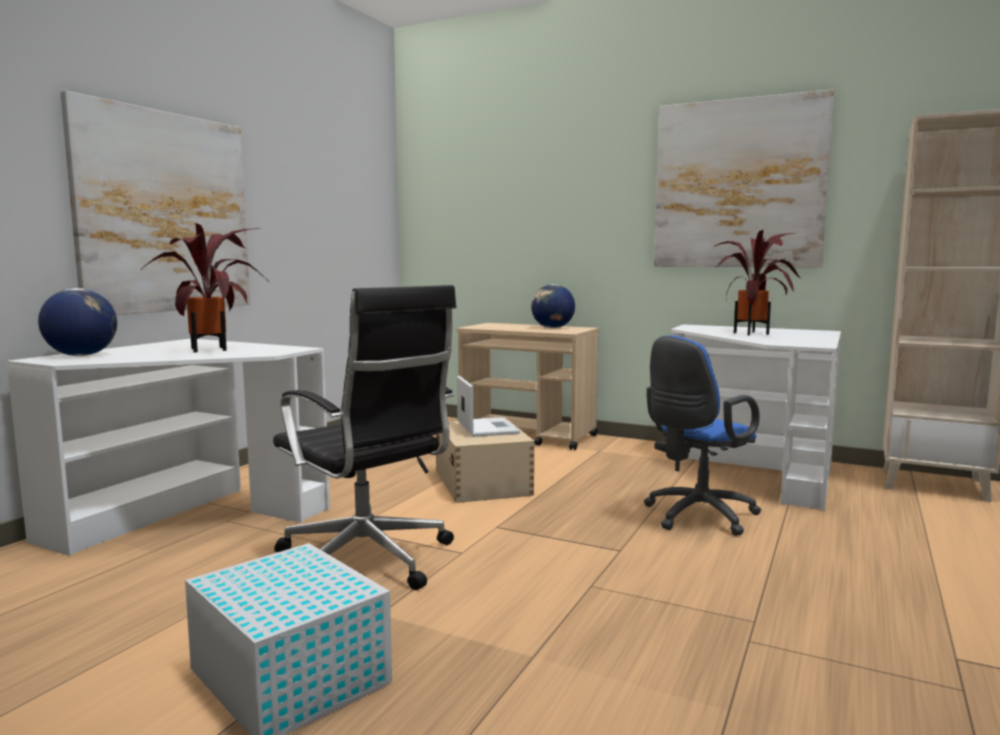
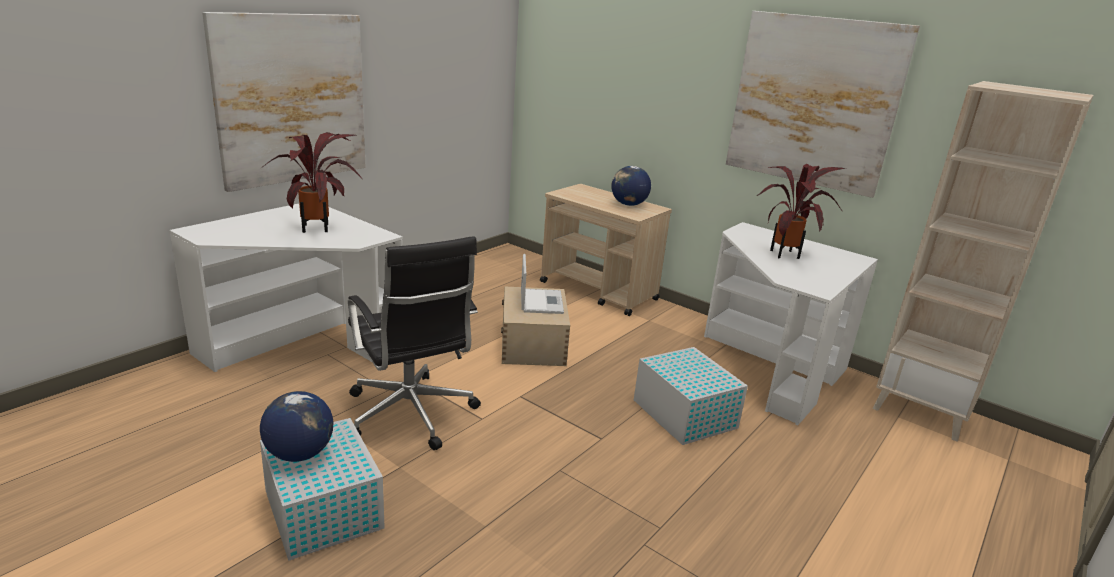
camera: 10 degrees right, 15 degrees up
globe [38,288,117,356] -> globe moved to [260,391,333,462]
blue office chair [644,335,761,536] -> white storage box [634,347,748,445]

